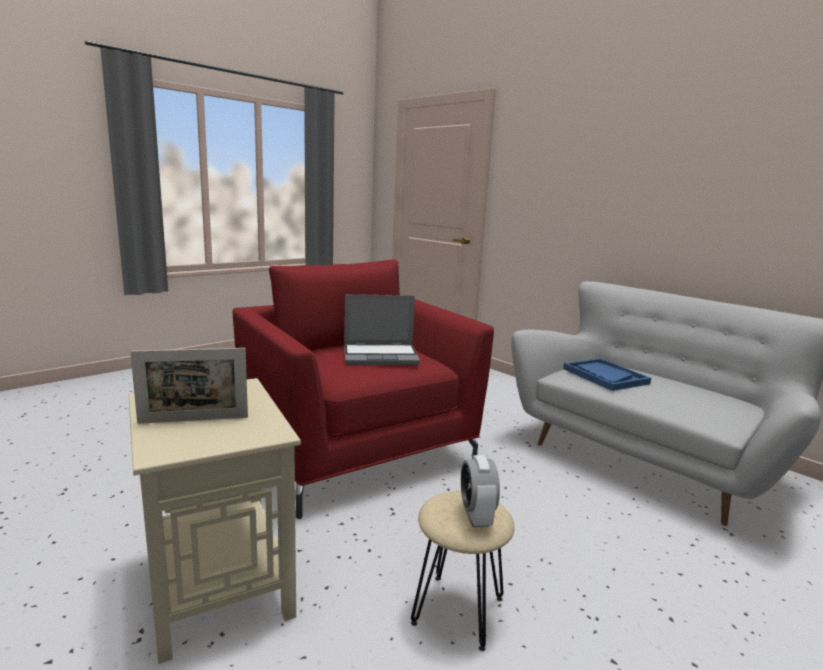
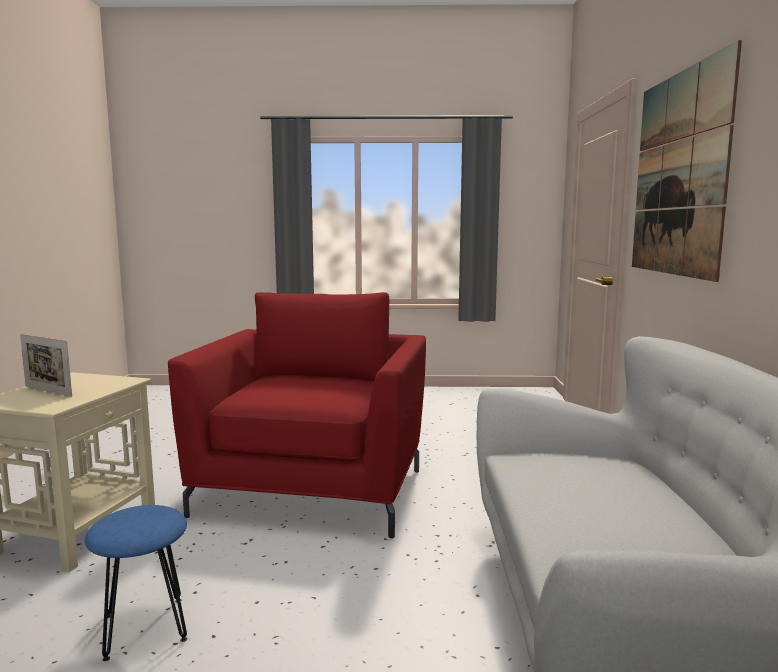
camera: 45 degrees right, 5 degrees down
laptop [344,294,420,365] -> none
beige stool [411,491,515,651] -> blue stool [85,505,187,661]
alarm clock [461,455,500,527] -> none
blue tray [563,358,651,391] -> none
none -> picture [632,40,742,282]

